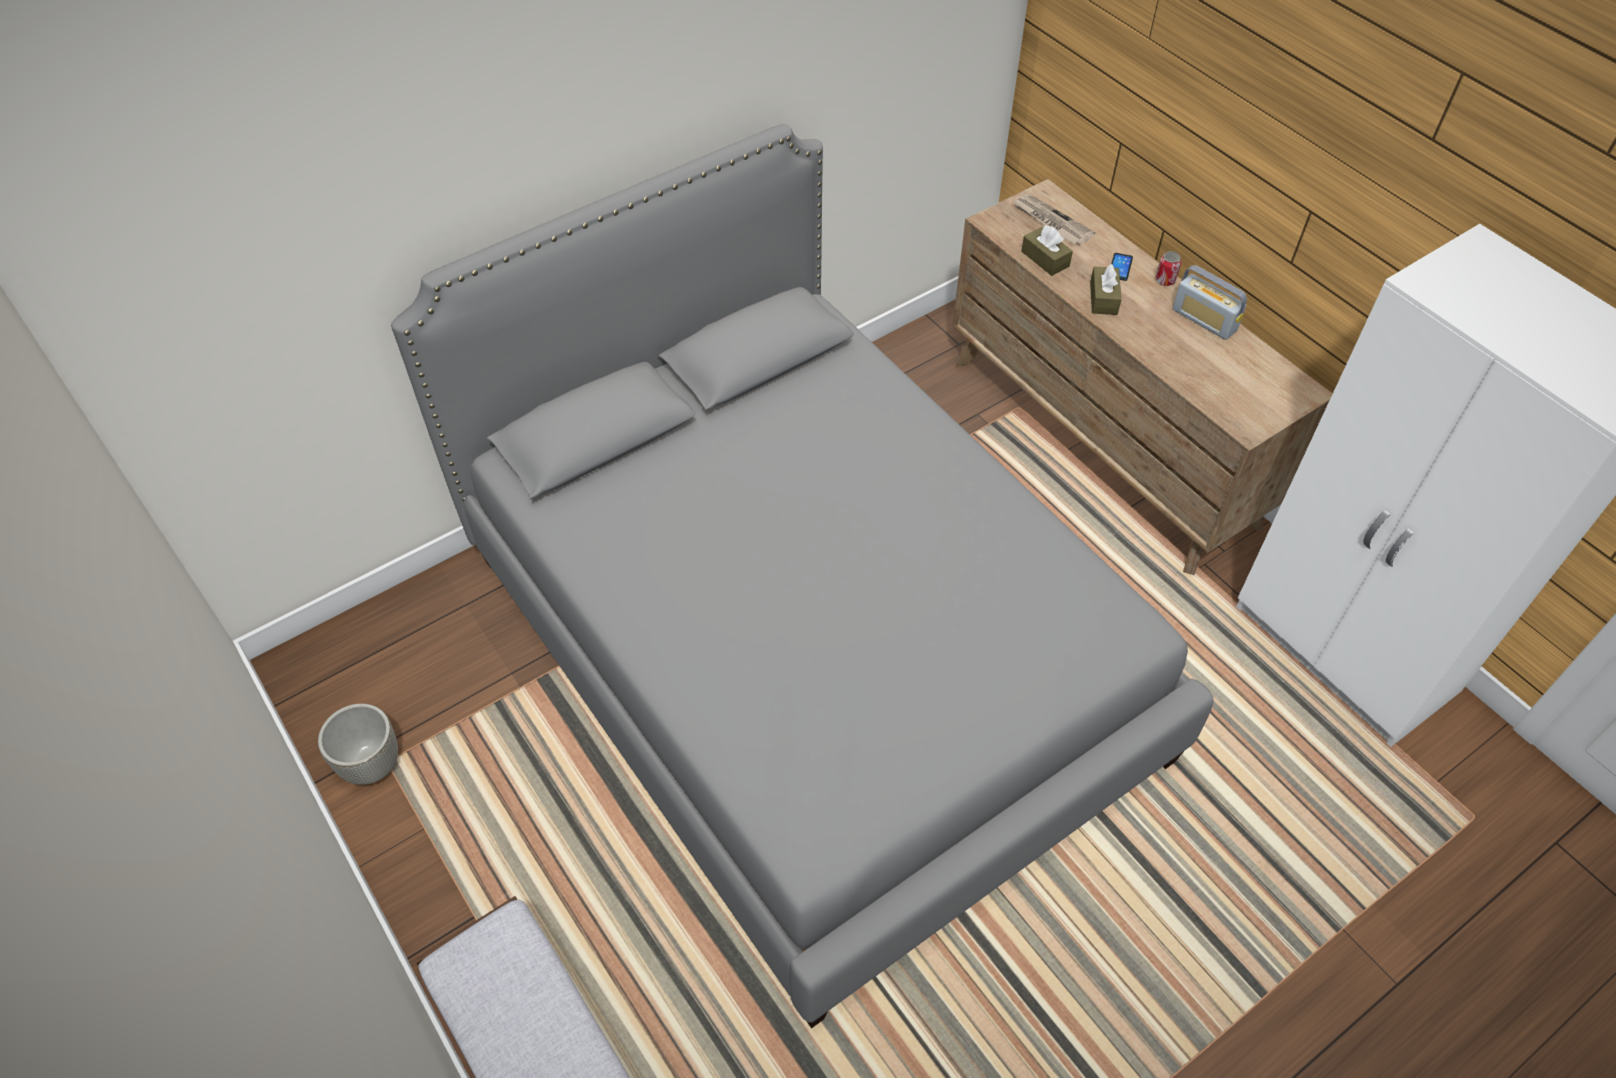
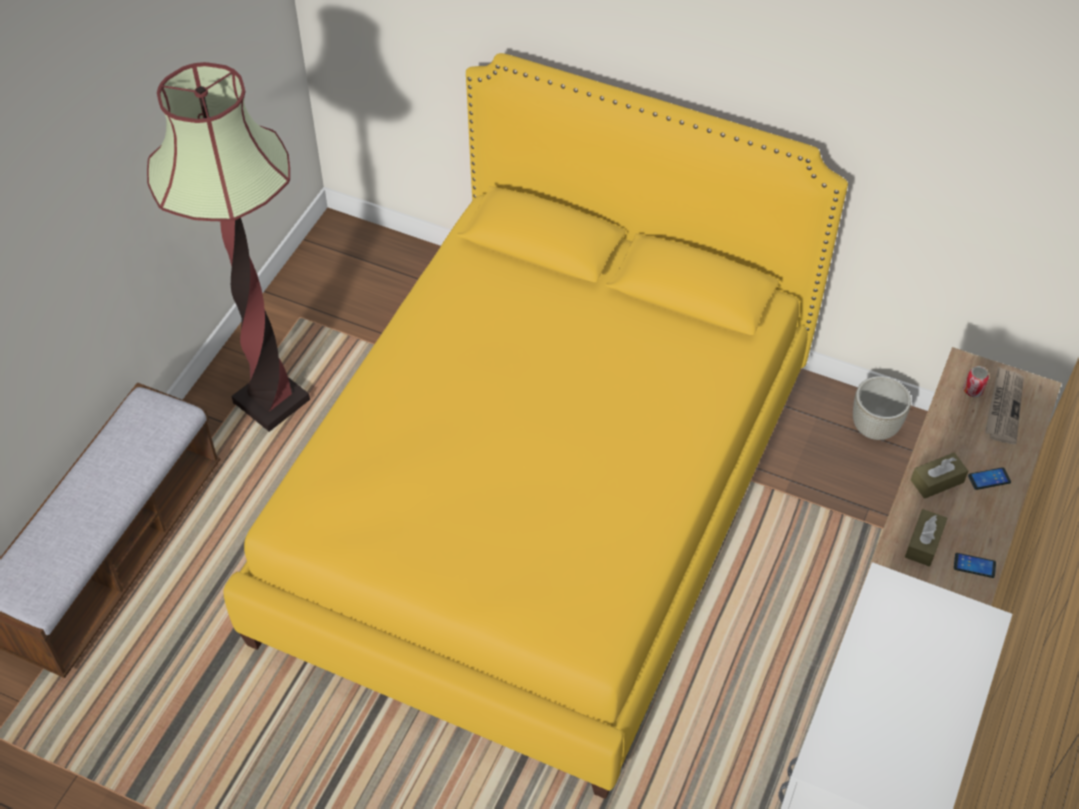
camera: 60 degrees right, 0 degrees up
grey planter [318,704,398,785] -> grey planter moved to [853,376,911,440]
grey bed [391,124,1214,1029] -> yellow bed [223,53,848,799]
brown tissue box [1021,225,1073,276] -> brown tissue box moved to [905,509,947,567]
can [1155,251,1181,286] -> can moved to [964,366,989,397]
radio [1172,265,1247,340] -> phone [954,553,996,578]
none -> floor lamp [147,62,310,432]

